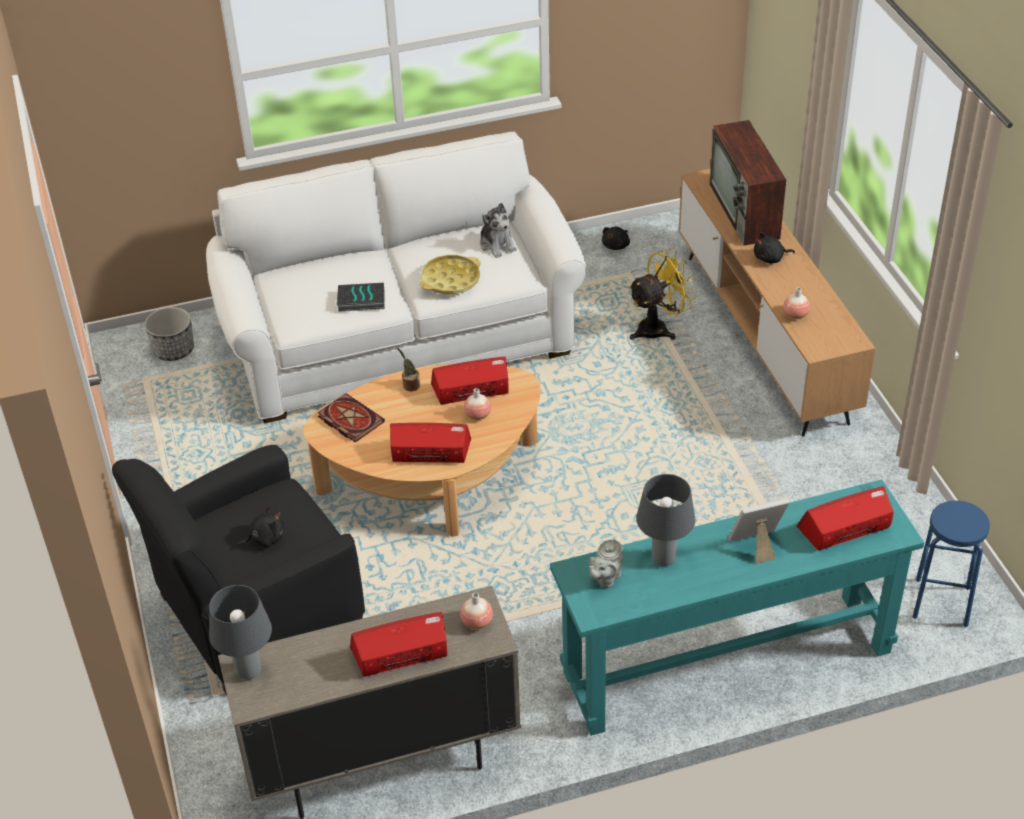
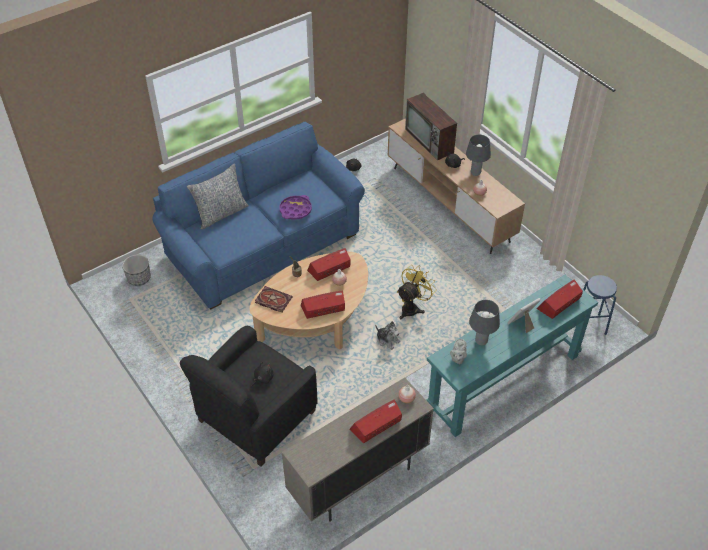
camera: 20 degrees left, 5 degrees up
white sofa [206,132,587,423] -> blue sofa [152,121,365,310]
grey table lamp [209,585,272,680] -> grey table lamp moved to [466,135,491,176]
book [337,283,385,312] -> none
yellow tray [419,255,481,294] -> purple tray [279,195,312,220]
plush toy [480,203,517,258] -> plush toy moved to [375,321,400,350]
yellow fan [628,250,697,340] -> yellow fan moved to [397,265,437,319]
none -> pillow [187,164,249,229]

